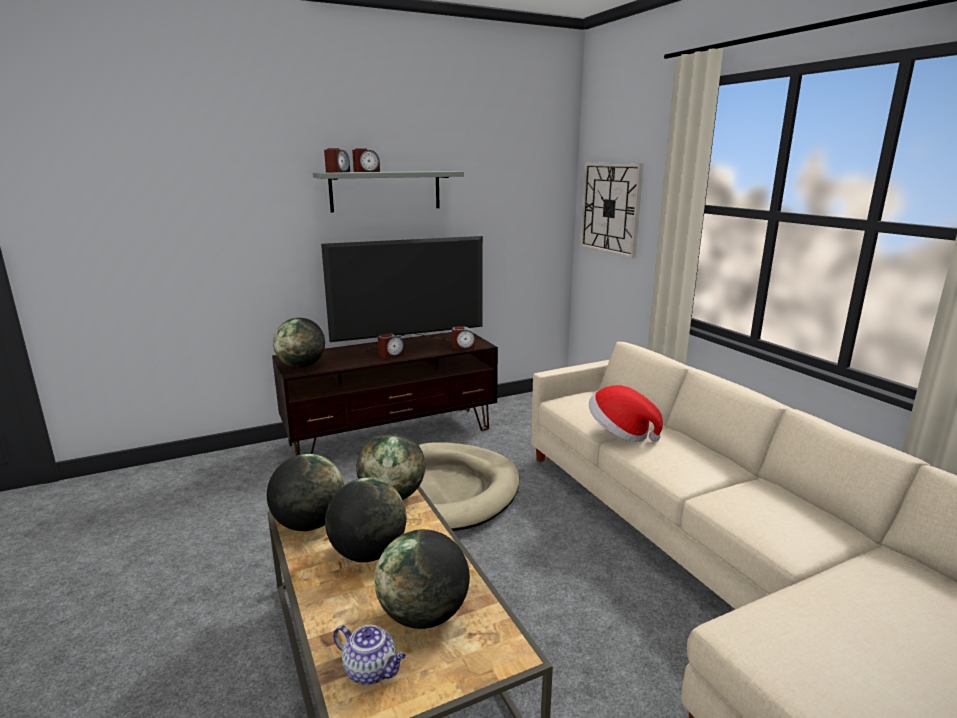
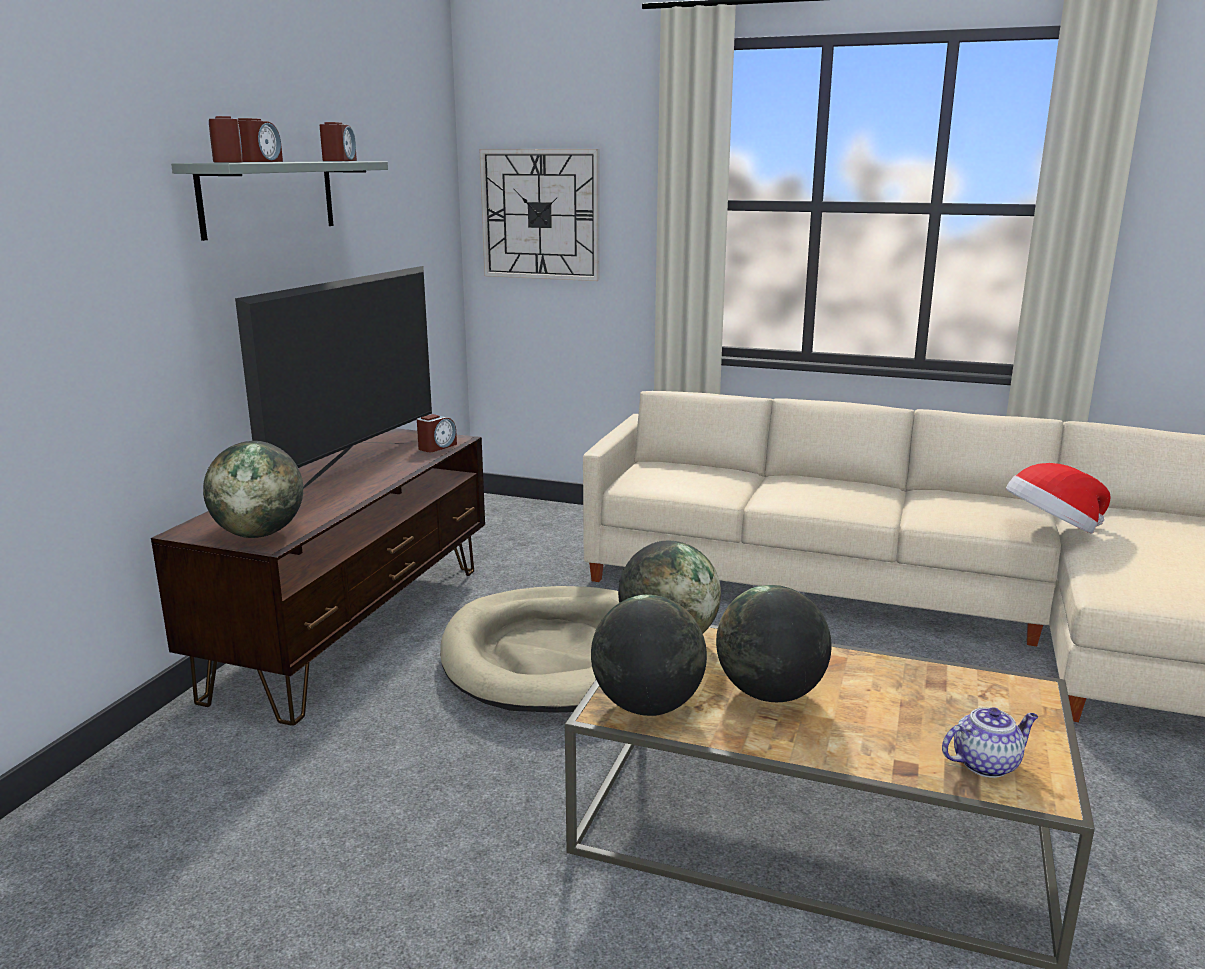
camera: 45 degrees left, 0 degrees up
globe [374,529,470,629] -> none
alarm clock [378,334,404,358] -> alarm clock moved to [320,122,357,161]
hat [589,385,663,442] -> hat moved to [1006,463,1111,534]

